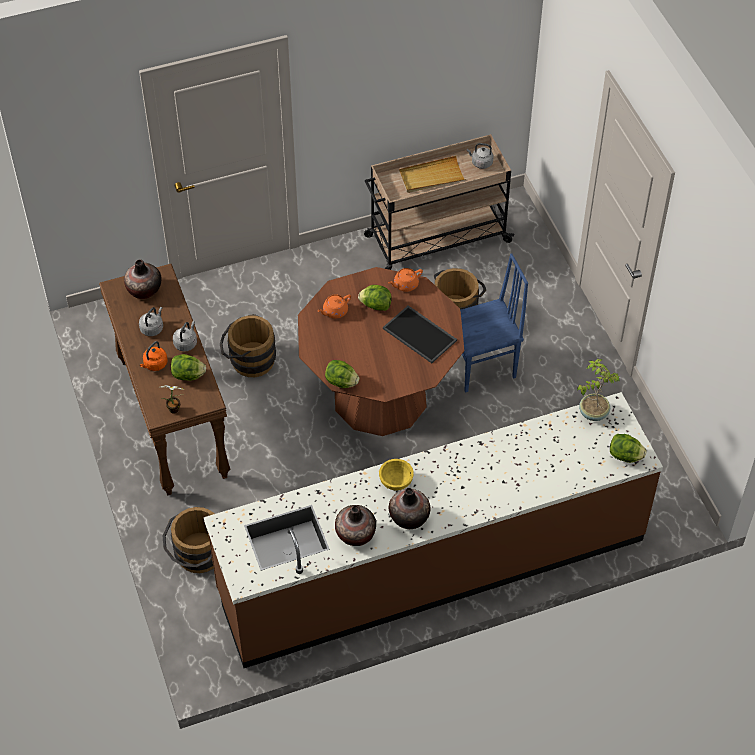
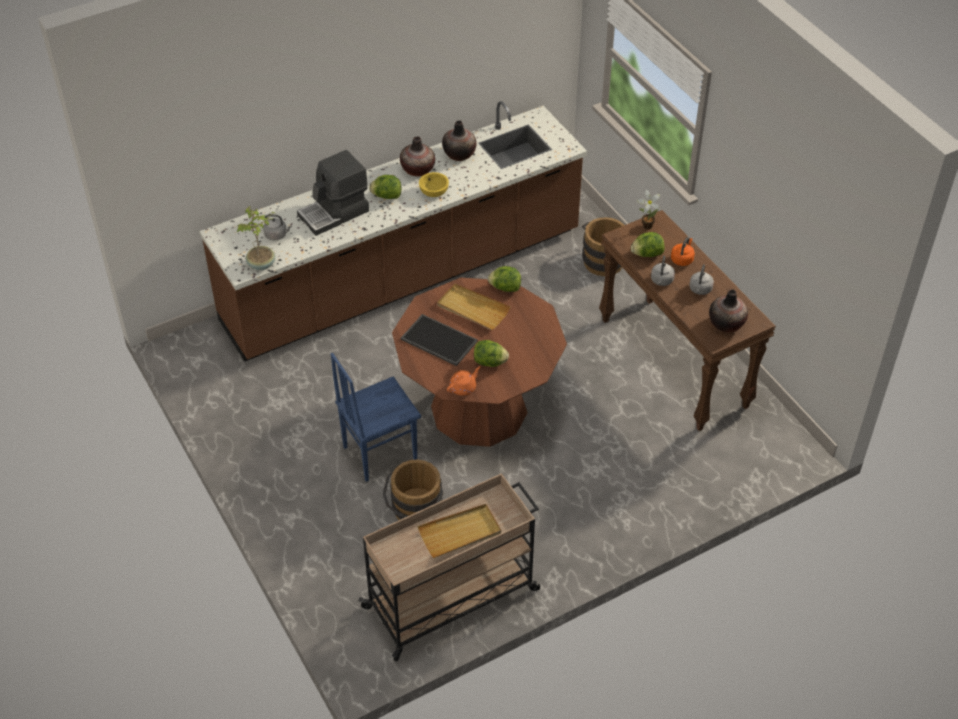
camera: 170 degrees right, 5 degrees down
brown bucket [220,314,276,377] -> none
orange teapot [318,294,351,319] -> none
grey kettle [467,143,493,169] -> grey kettle moved to [263,214,292,240]
lettuce [610,434,646,463] -> lettuce moved to [369,175,401,199]
none -> coffee machine [297,150,369,236]
none -> beige tray [437,283,511,330]

